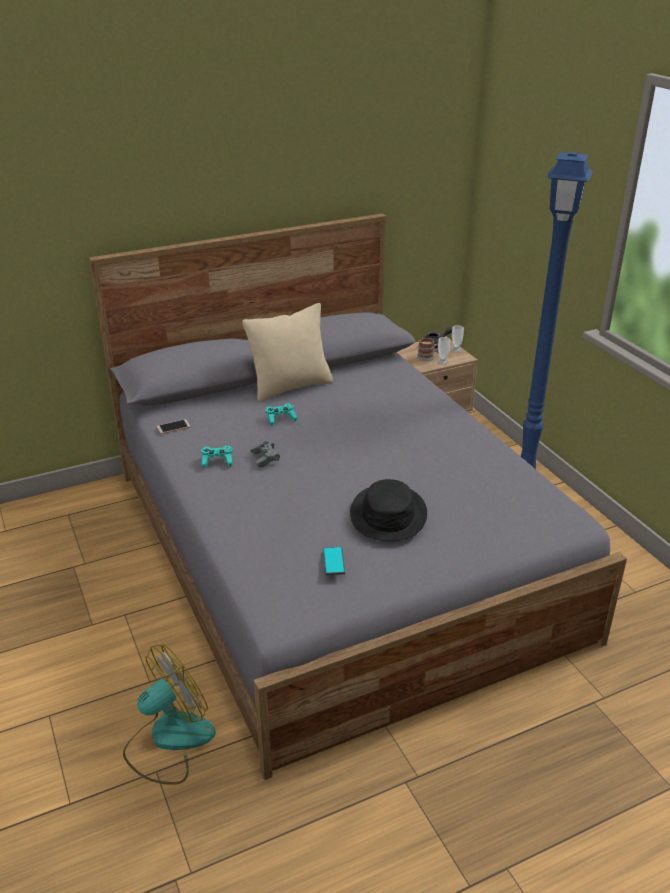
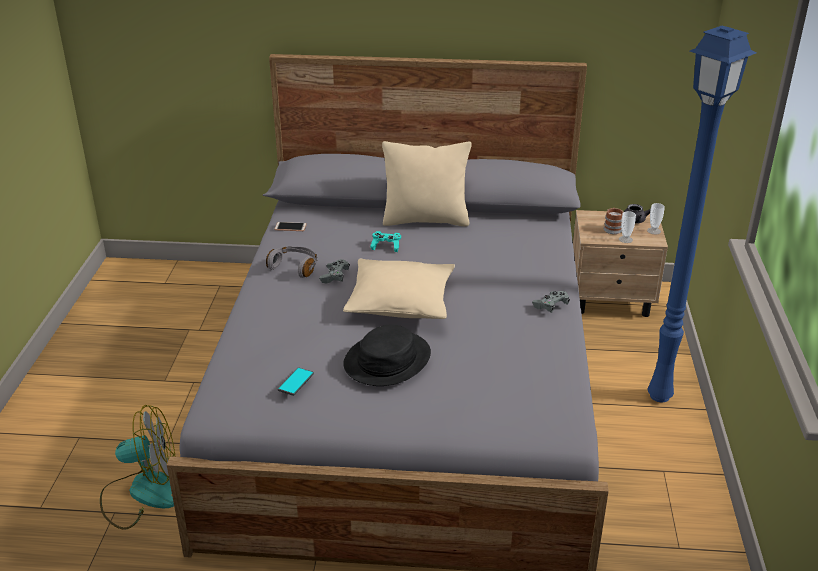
camera: 30 degrees right, 0 degrees up
turquoise game controller [201,445,233,468] -> grey headphones [266,246,317,278]
none -> beige pillow [343,259,455,319]
none -> grey game controller [532,291,570,313]

